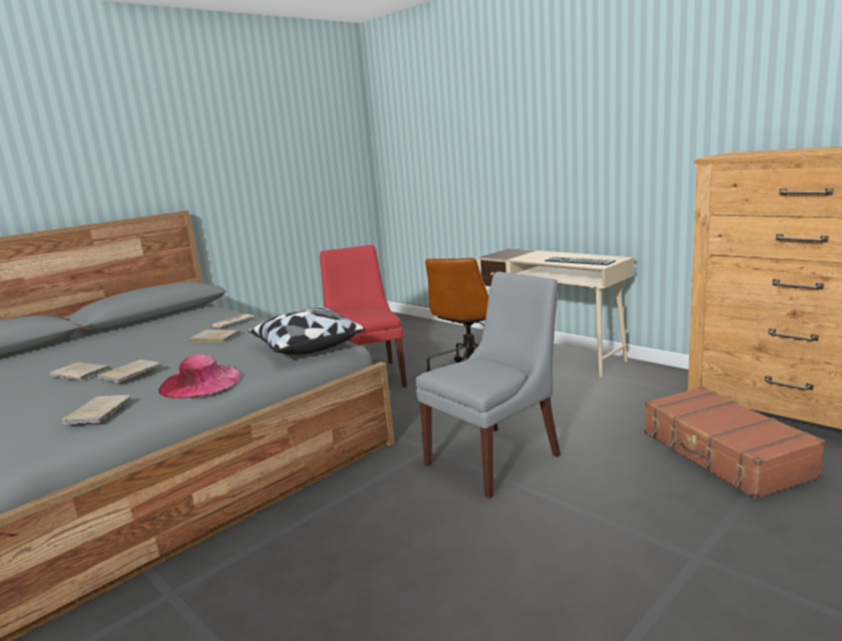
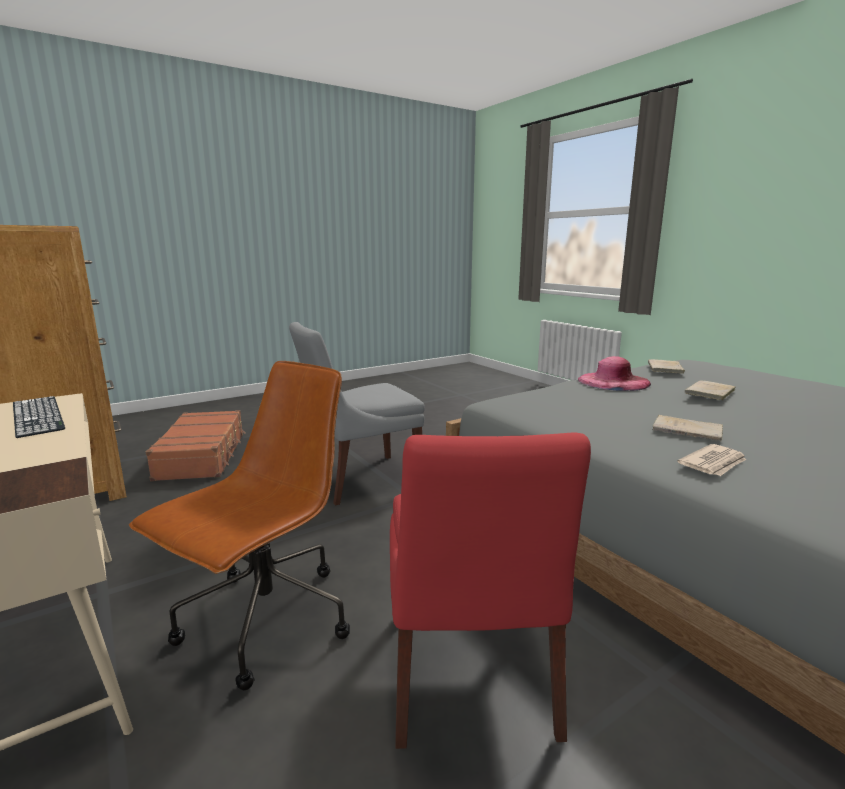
camera: 170 degrees left, 0 degrees up
beige book [50,362,109,380] -> none
pillow [248,307,365,355] -> none

